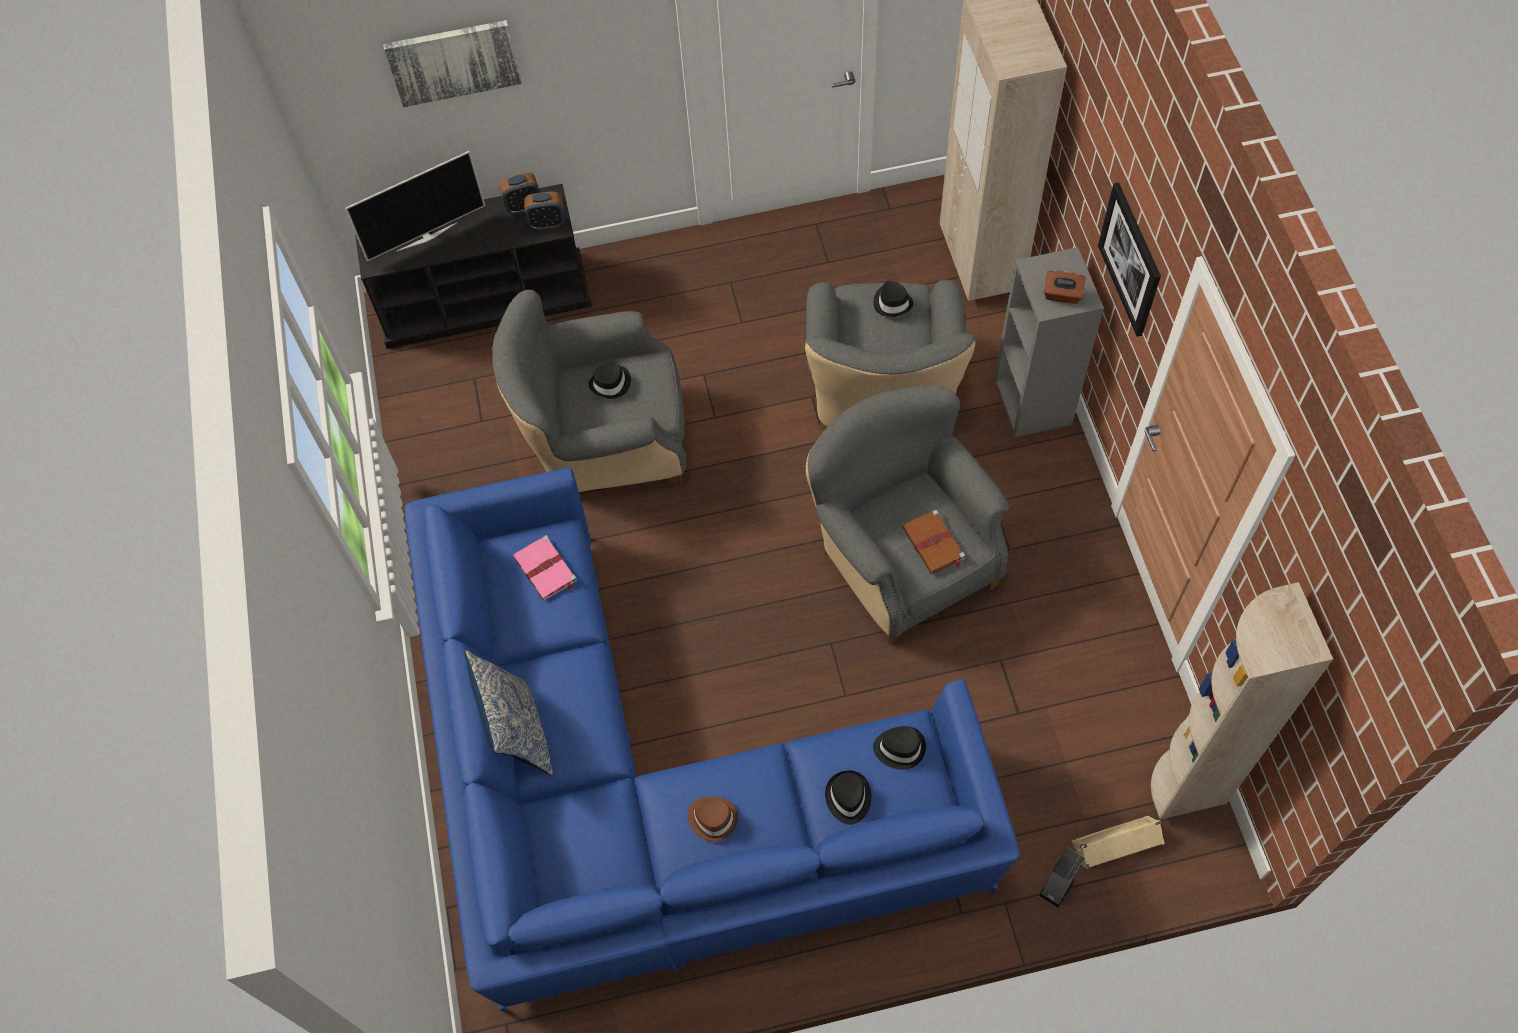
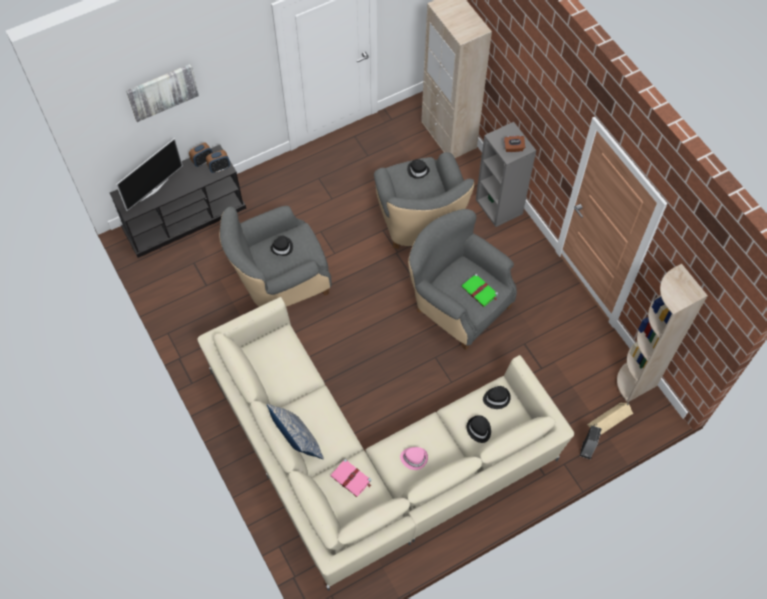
camera: 20 degrees left, 0 degrees up
blue sofa [405,467,1020,1013] -> beige sofa [198,297,574,591]
pink book [513,535,577,600] -> pink book moved to [330,459,371,497]
brown hat [688,796,738,842] -> pink hat [400,447,428,470]
brown book [902,510,965,574] -> green book [461,274,498,307]
picture [1098,182,1161,337] -> none

